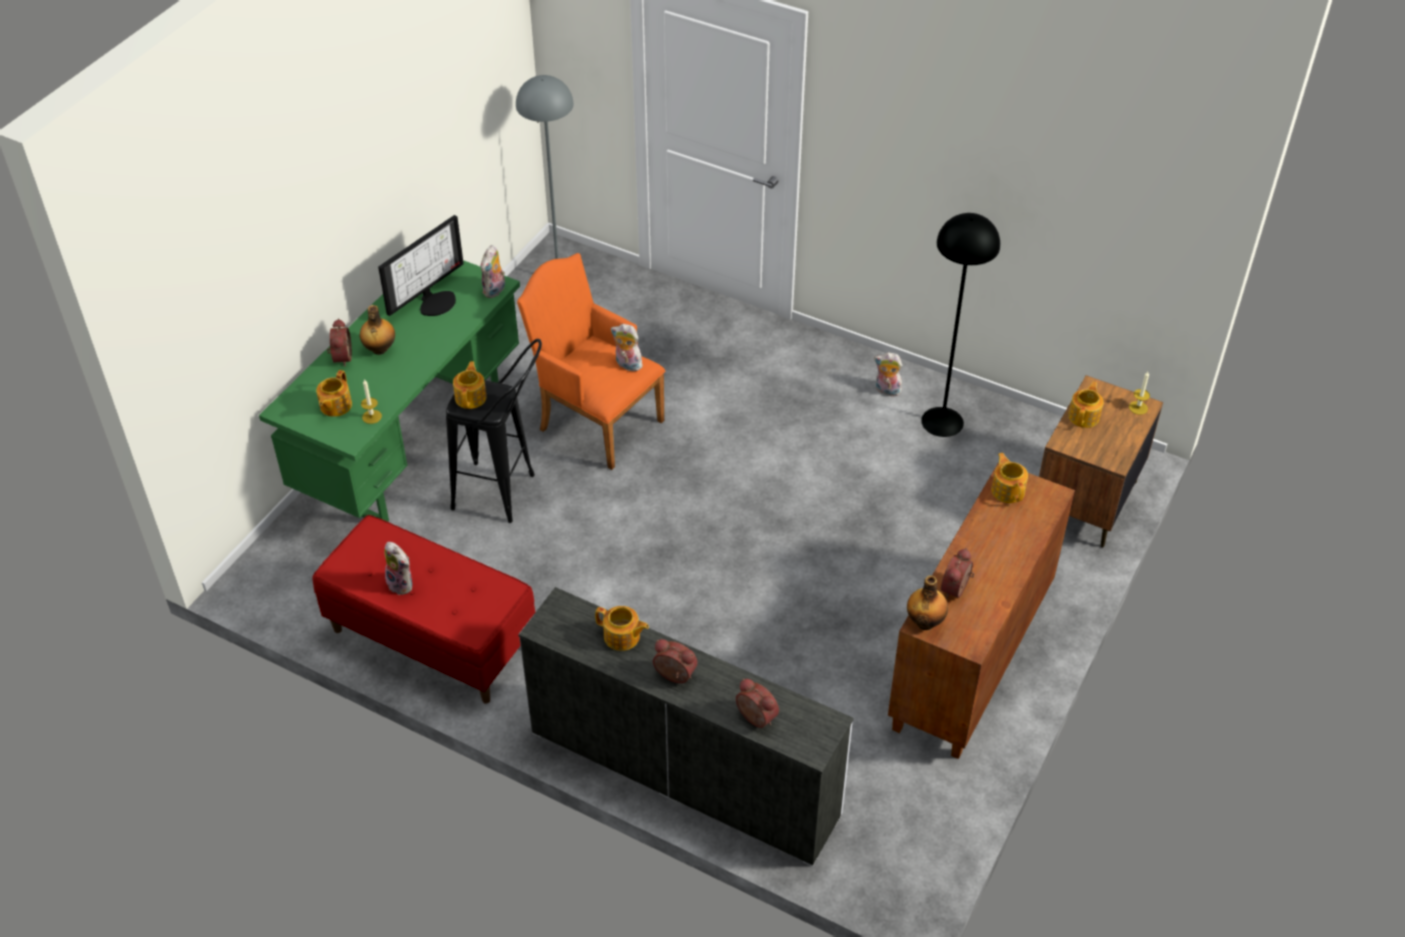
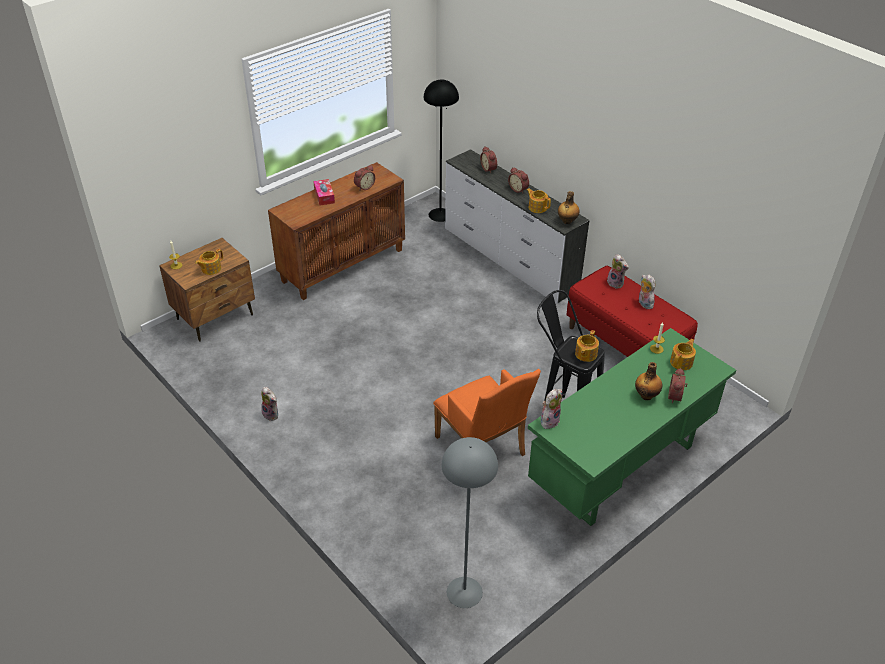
camera: 160 degrees left, 5 degrees down
monitor [378,215,464,316] -> none
plush toy [611,324,645,371] -> plush toy moved to [607,254,629,289]
bottle [907,575,948,630] -> bottle moved to [558,191,580,224]
black floor lamp [921,213,1000,437] -> black floor lamp moved to [424,80,459,222]
teapot [991,453,1028,503] -> none
none -> tissue box [313,179,335,205]

